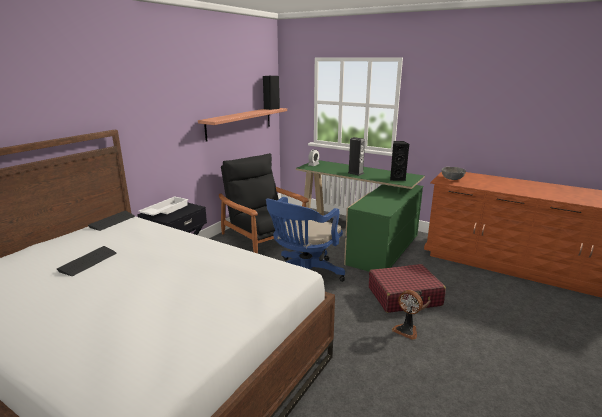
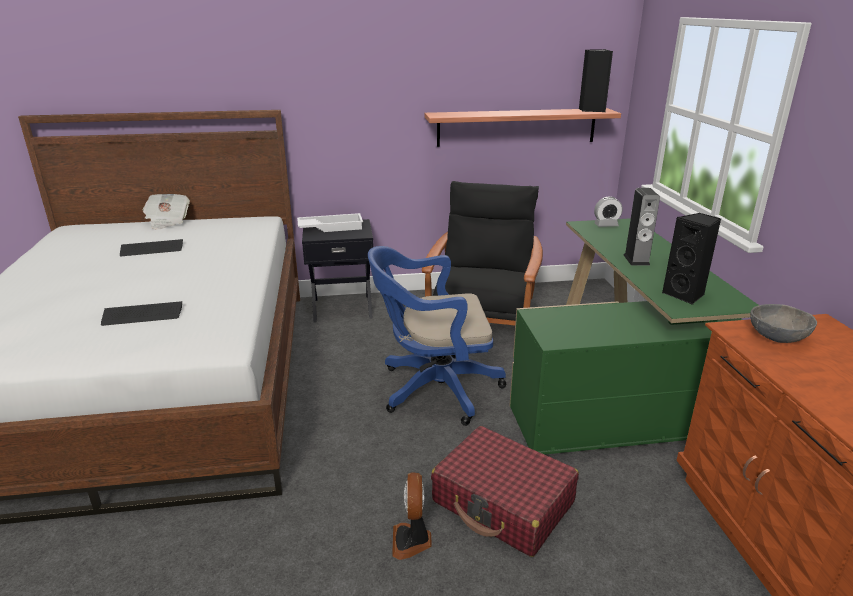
camera: 50 degrees right, 5 degrees up
keyboard [88,211,135,231] -> keyboard moved to [101,301,182,326]
none -> newspaper [142,194,190,229]

